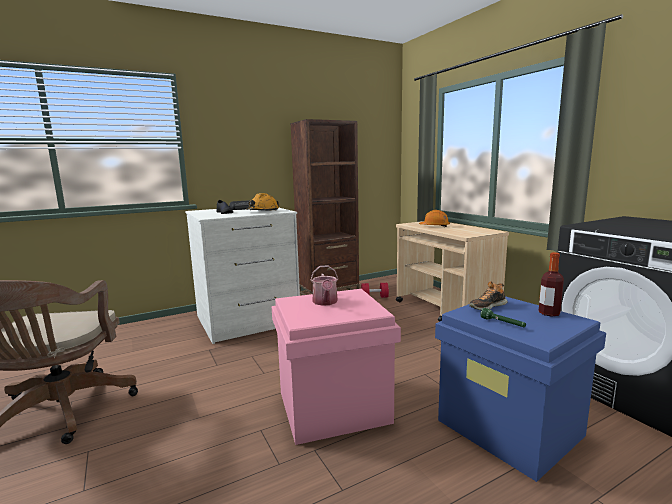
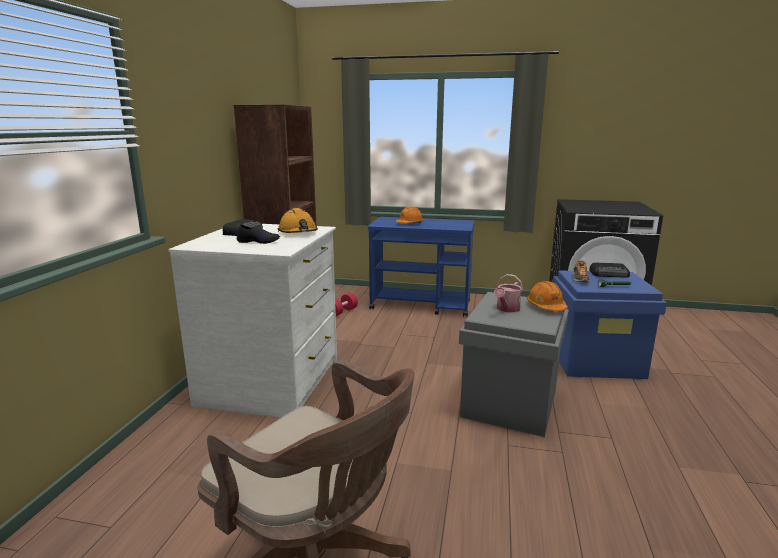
camera: 50 degrees left, 5 degrees up
pink storage box [272,289,401,445] -> grey storage box [459,292,569,437]
watering can [310,265,338,306] -> watering can turned 90 degrees clockwise [494,274,523,312]
beige cart [396,221,509,321] -> blue cart [368,217,475,317]
bottle [539,252,564,317] -> radio [589,263,630,277]
none -> orange hard hat [527,281,568,311]

